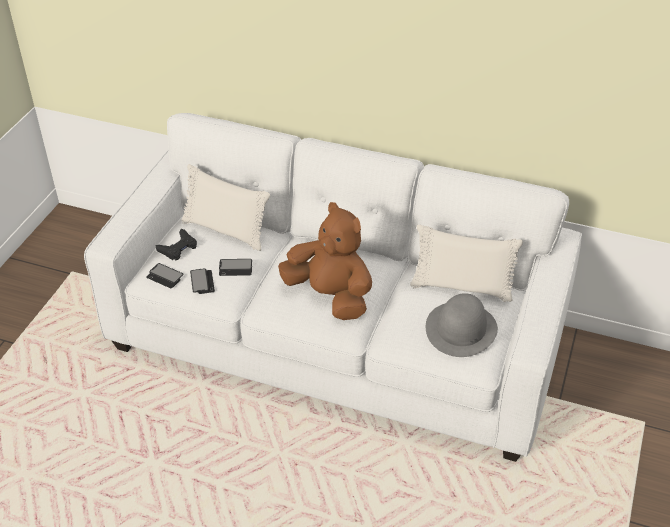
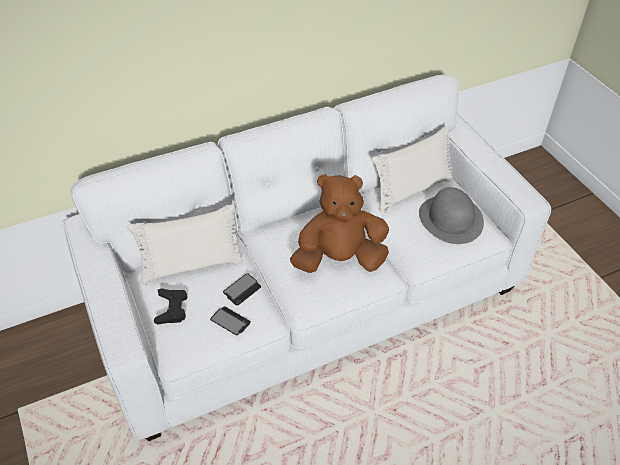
camera: 45 degrees left, 5 degrees up
phone [146,263,183,288] -> none

